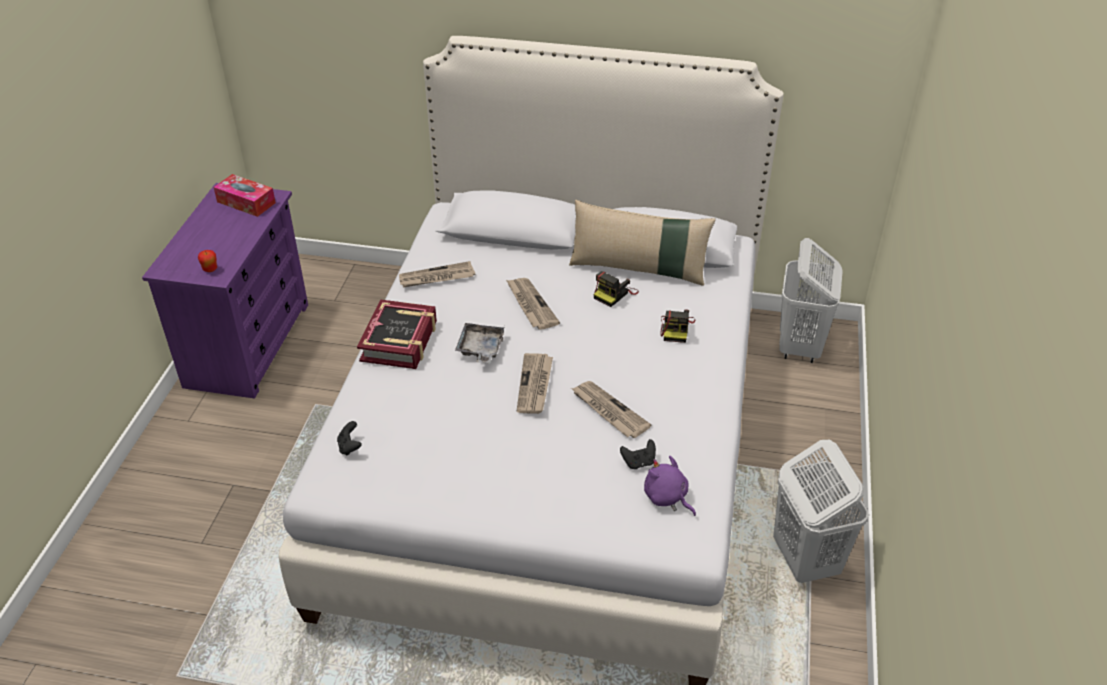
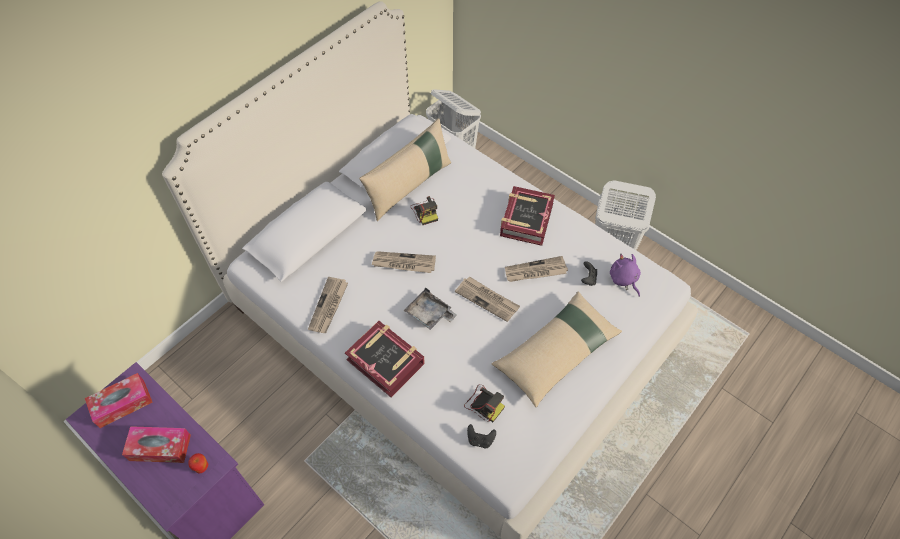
camera: 60 degrees left, 15 degrees up
purple plush toy [644,456,696,516] -> purple plush toy turned 75 degrees clockwise [610,254,641,297]
camera [660,310,695,343] -> camera moved to [464,384,505,422]
none -> tissue box [122,426,191,463]
none -> beige pillow [492,292,622,407]
none -> book [500,186,555,246]

